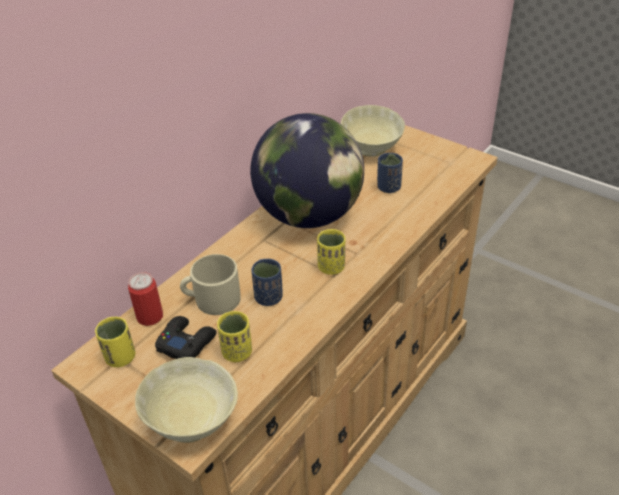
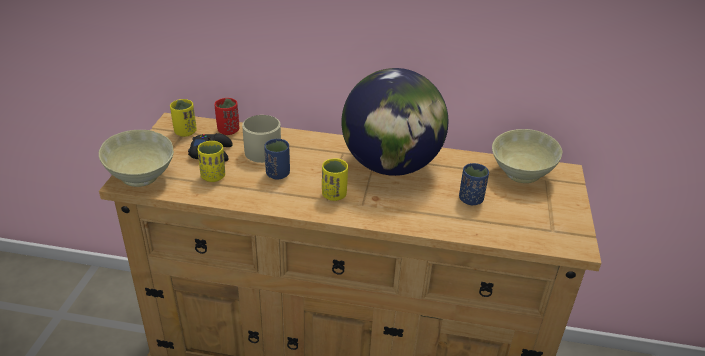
camera: 60 degrees right, 5 degrees down
can [128,272,163,326] -> red cup [214,98,240,135]

